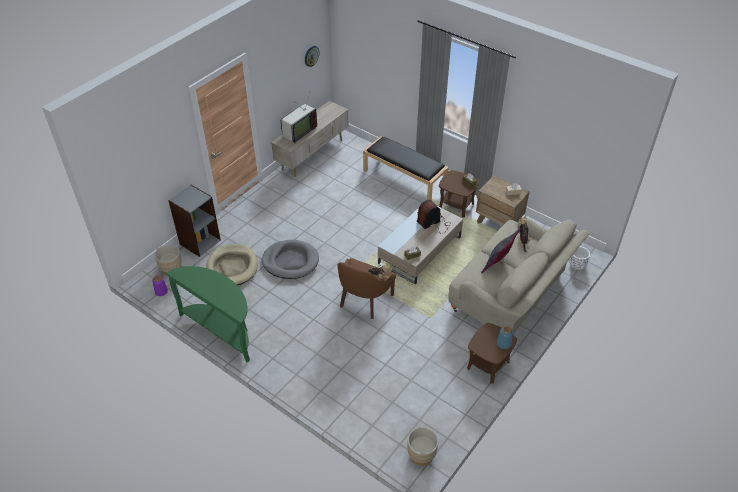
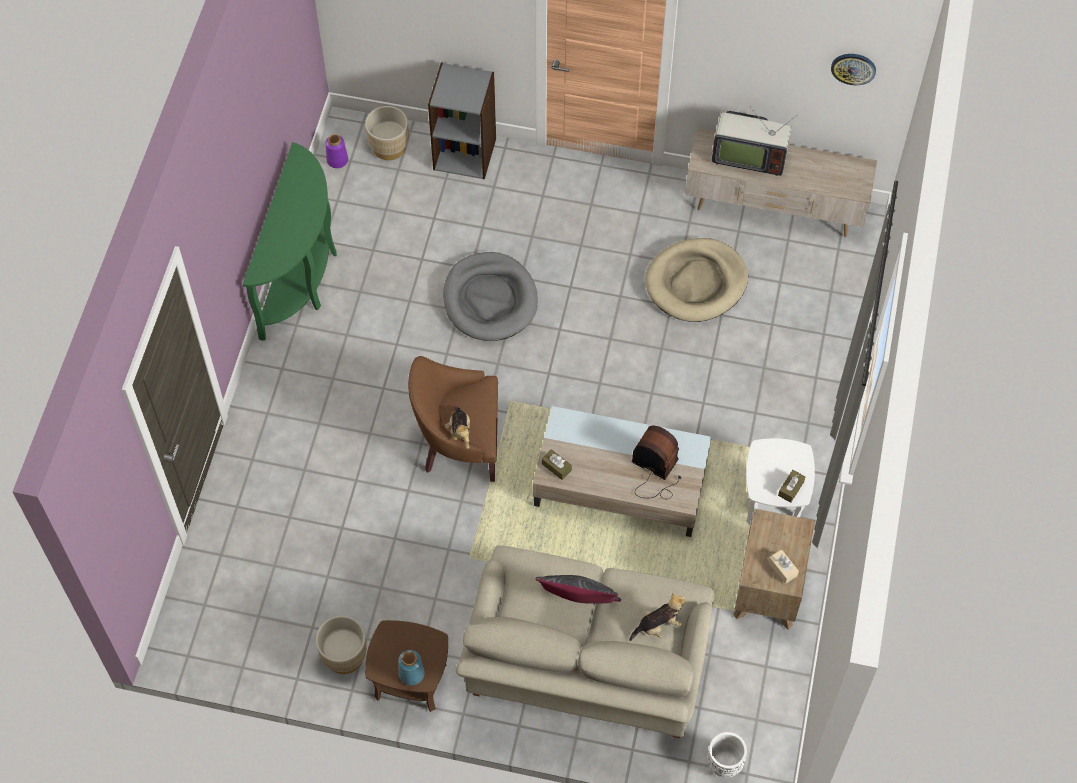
camera: 65 degrees right, 15 degrees up
beige dog bed [206,244,258,285] -> beige dog bed moved to [645,238,748,322]
black bench [363,136,449,200] -> none
beige planter [408,427,438,466] -> beige planter moved to [316,616,367,674]
brown side table [439,170,479,217] -> white side table [746,438,815,525]

